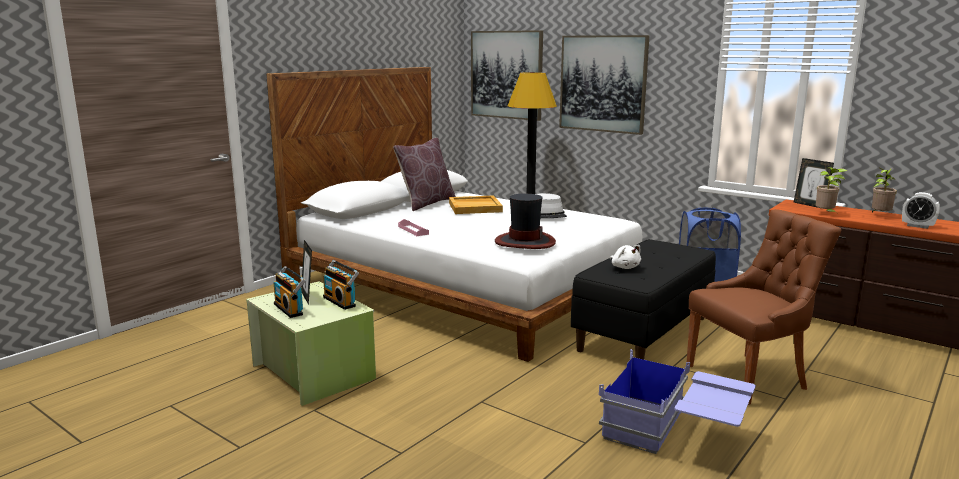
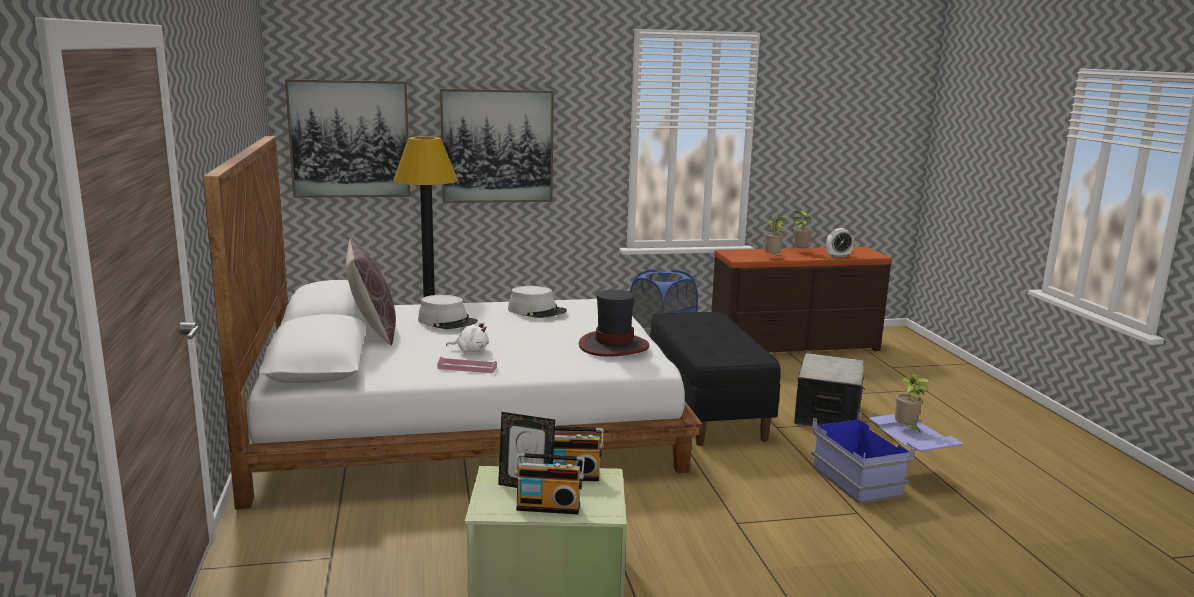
camera: 50 degrees left, 0 degrees up
beige tray [449,195,503,214] -> grey hat [418,295,478,329]
white plush toy [610,245,641,269] -> white plush toy moved to [446,322,489,352]
brown chair [687,209,841,405] -> storage box [794,353,865,427]
picture frame [794,158,834,209] -> none
none -> potted plant [895,374,929,434]

